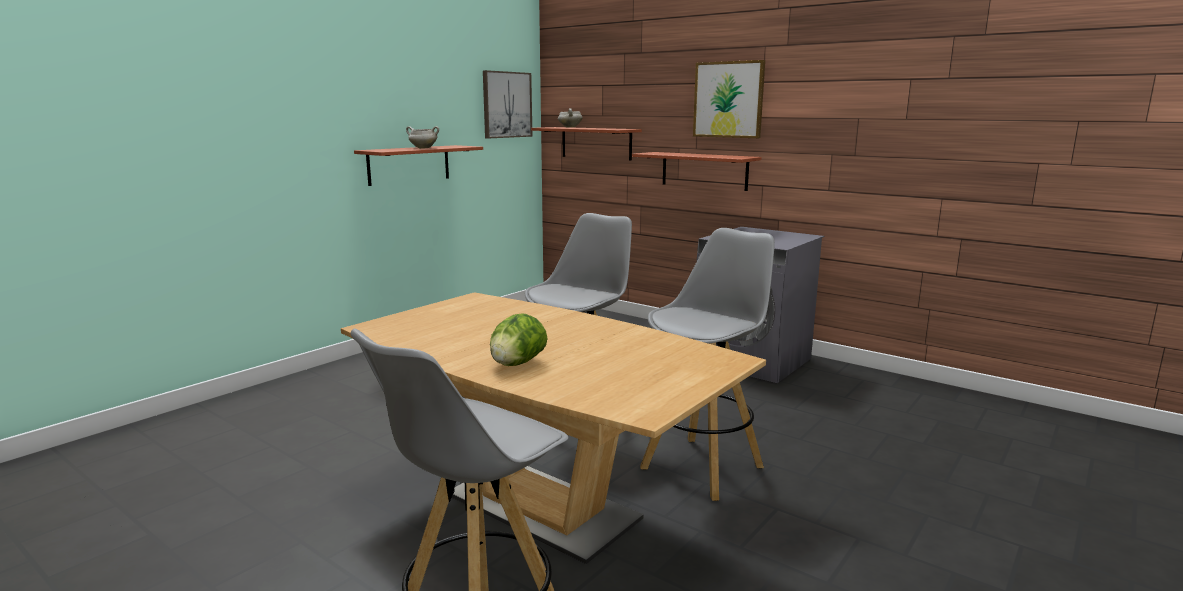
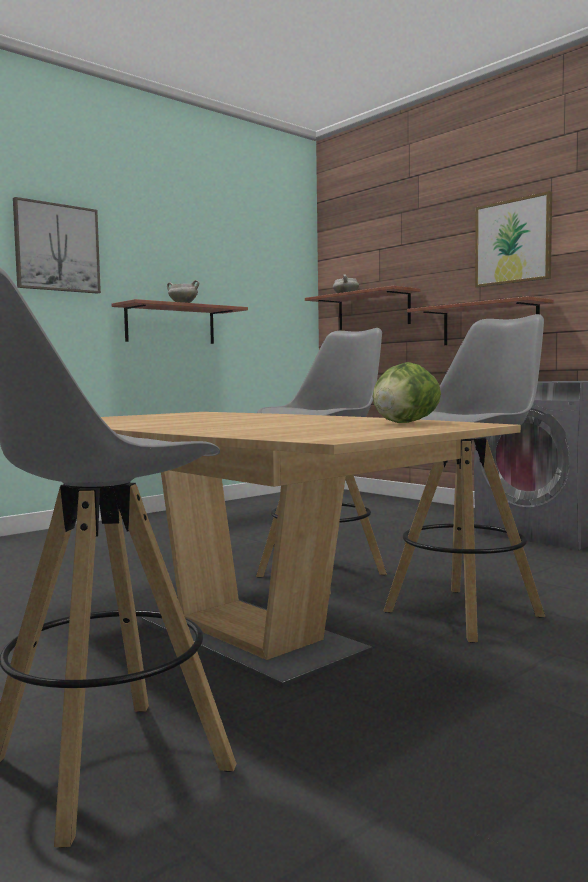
camera: 10 degrees right, 10 degrees down
picture [483,70,532,138] -> picture moved to [13,197,101,294]
lettuce [490,313,548,366] -> lettuce moved to [373,362,441,423]

